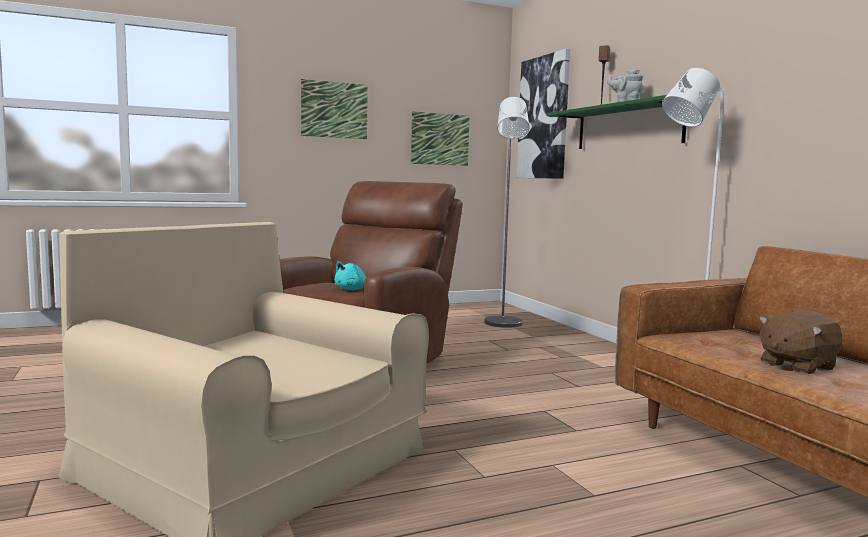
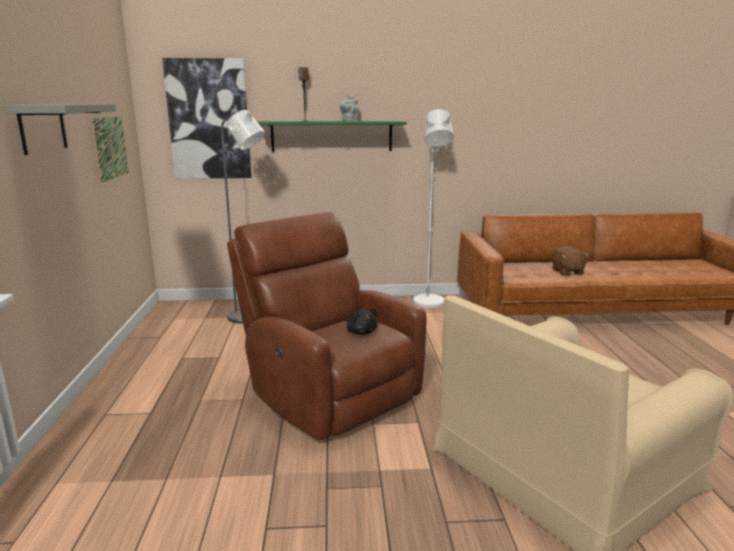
camera: 70 degrees left, 10 degrees up
picture [301,79,368,139] -> grey shelf [5,104,116,155]
turquoise plush toy [334,261,366,290] -> black plush toy [346,308,378,335]

